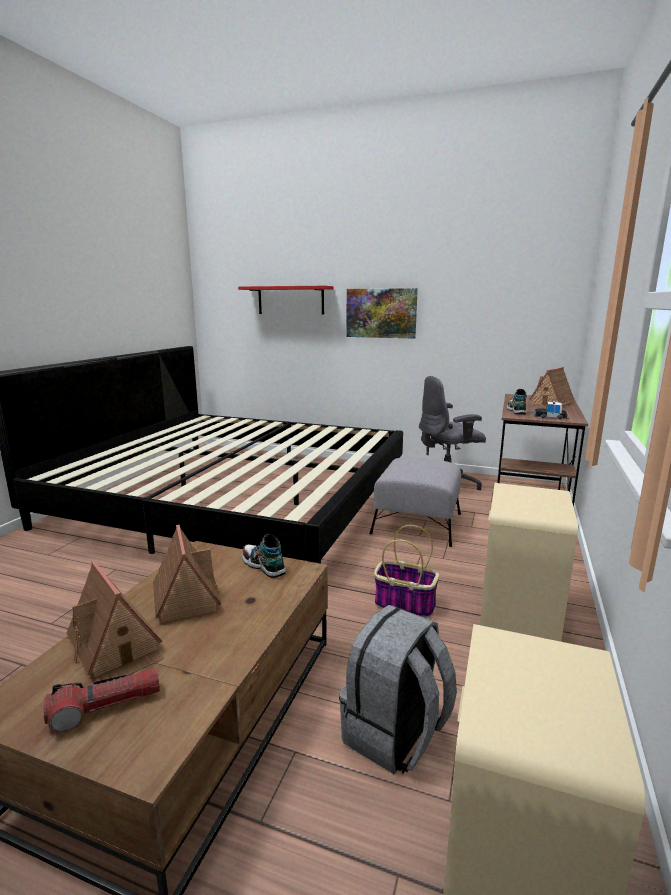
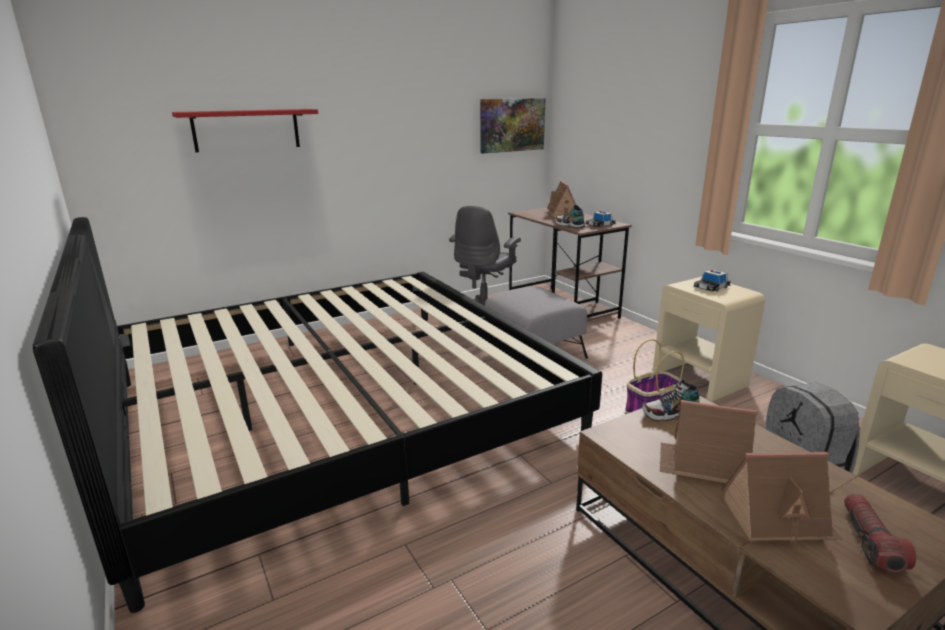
camera: 50 degrees left, 5 degrees up
picture [346,288,418,339] -> picture moved to [480,98,546,154]
none -> toy car [693,270,731,292]

